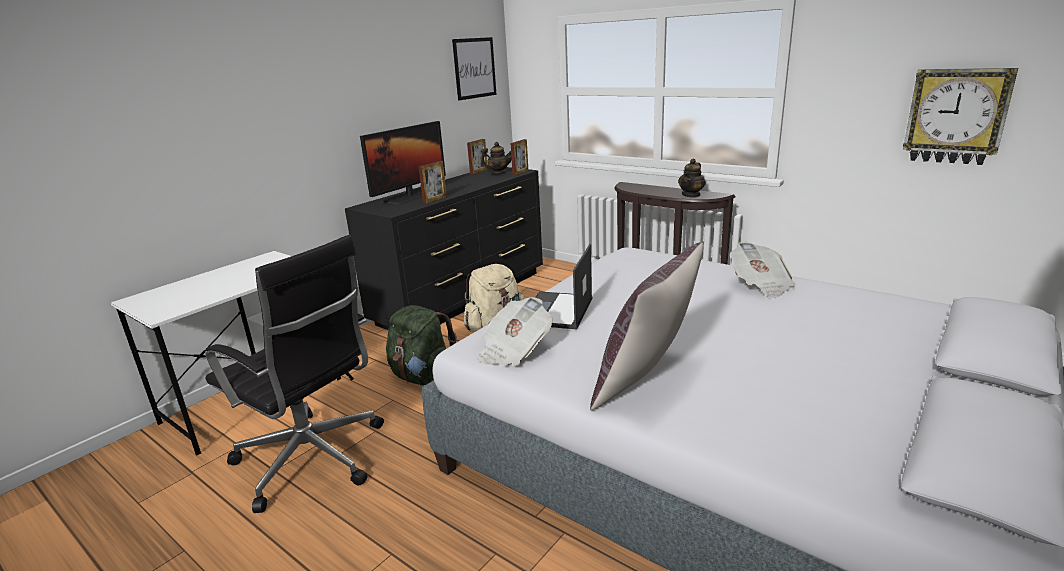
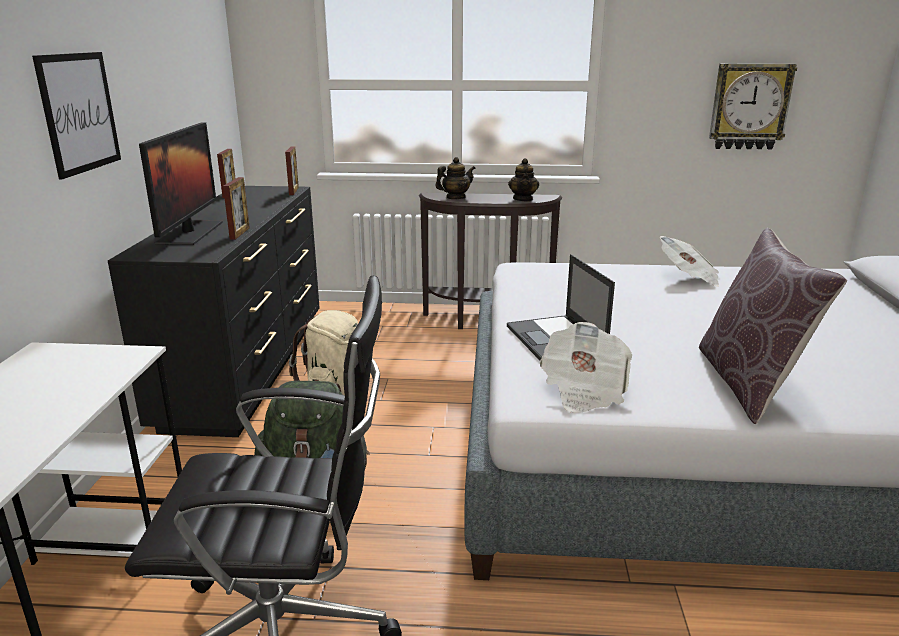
camera: 35 degrees left, 0 degrees up
picture [452,37,497,101] -> picture moved to [32,52,121,179]
teapot [481,142,512,174] -> teapot moved to [435,157,475,199]

